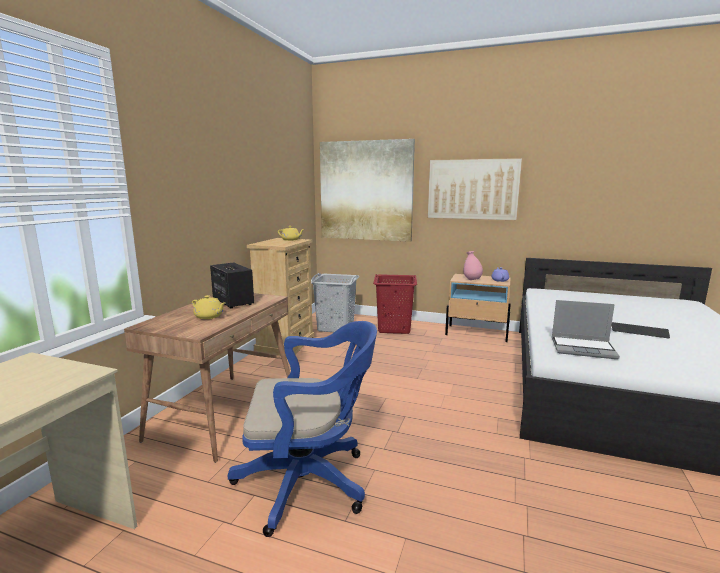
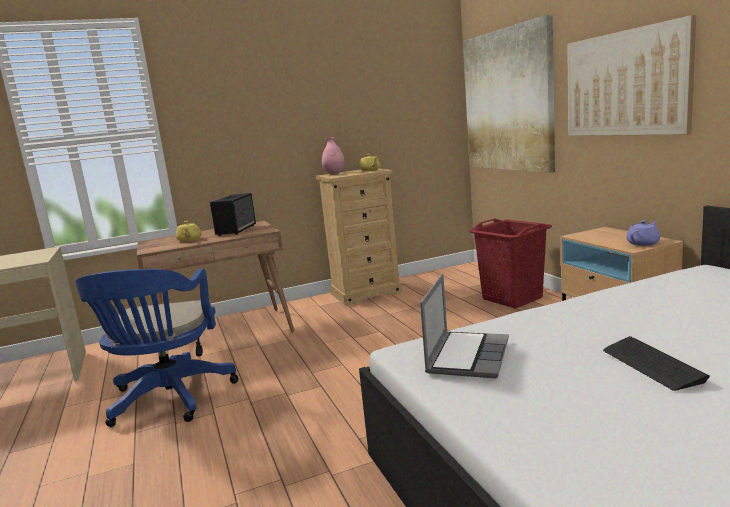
camera: 50 degrees right, 0 degrees up
blue office chair [228,321,377,537] -> blue office chair turned 45 degrees clockwise [75,269,239,427]
grey laundry basket [311,273,360,332] -> none
pink vase [464,251,483,280] -> pink vase moved to [322,137,345,174]
laptop [552,300,620,359] -> laptop turned 135 degrees counterclockwise [420,274,509,378]

